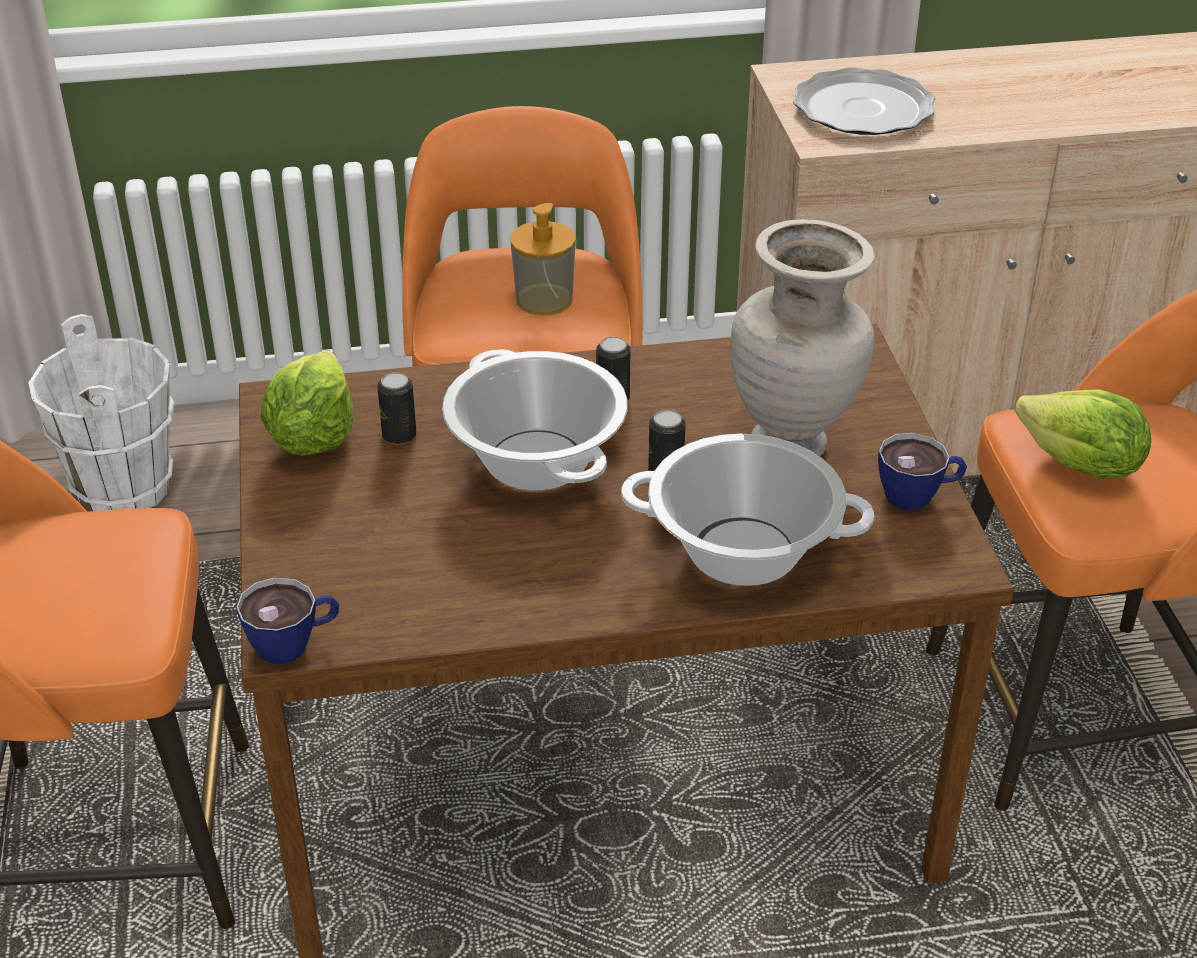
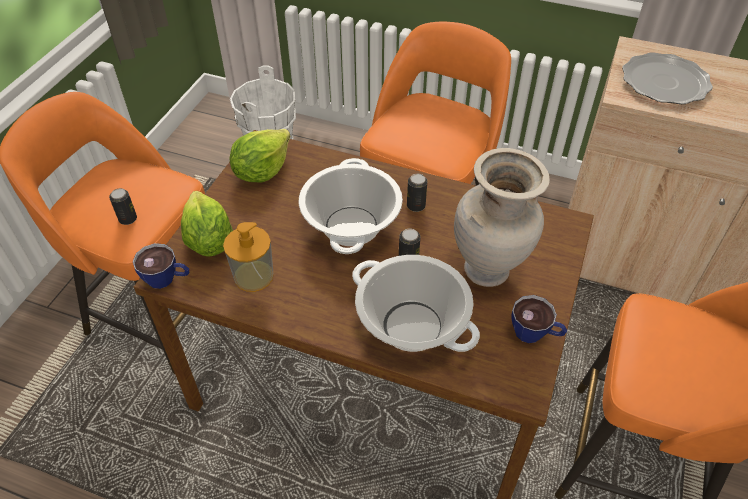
camera: 30 degrees right, 10 degrees up
can [377,372,416,445] -> can moved to [109,188,137,225]
soap dispenser [510,203,576,316] -> soap dispenser moved to [223,222,274,292]
lettuce [1015,389,1151,478] -> lettuce moved to [181,191,233,257]

